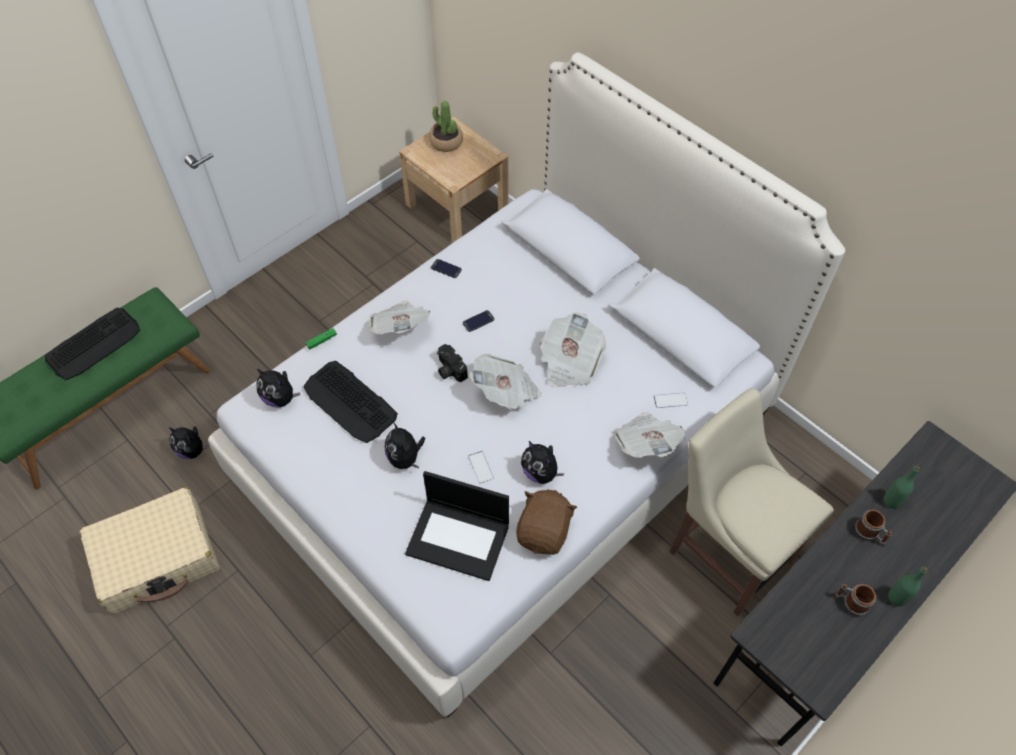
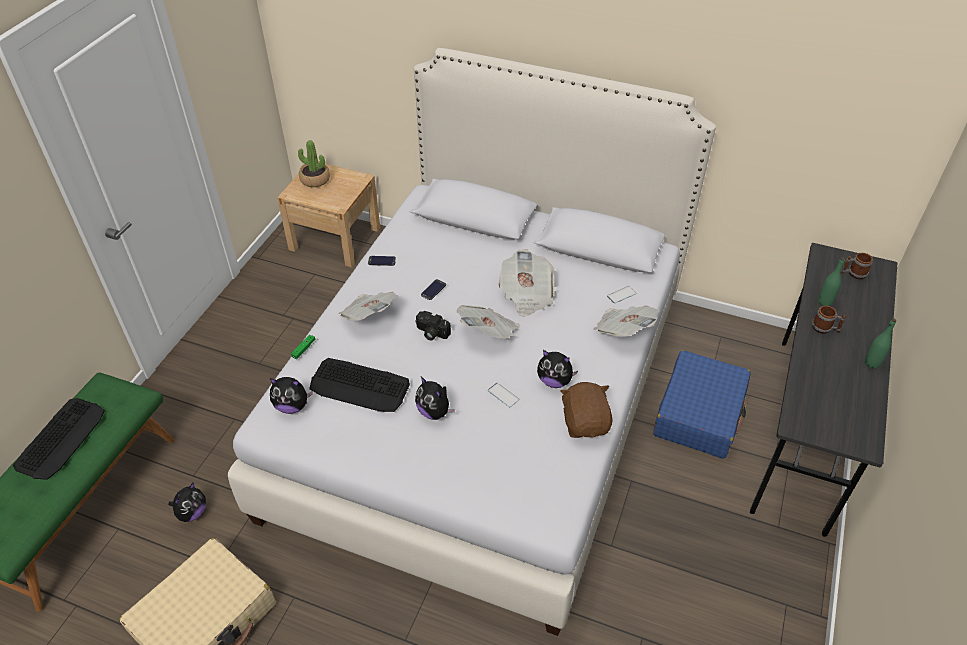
camera: 25 degrees left, 10 degrees down
plush toy [169,426,209,459] -> plush toy turned 60 degrees counterclockwise [169,483,206,522]
laptop [405,471,509,581] -> none
beige chair [670,388,834,616] -> blue suitcase [653,350,751,459]
mug [834,584,876,616] -> mug moved to [841,253,873,279]

